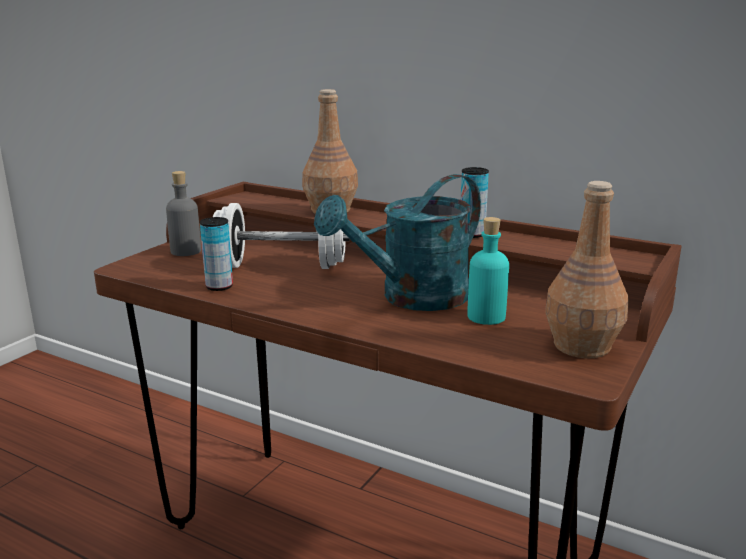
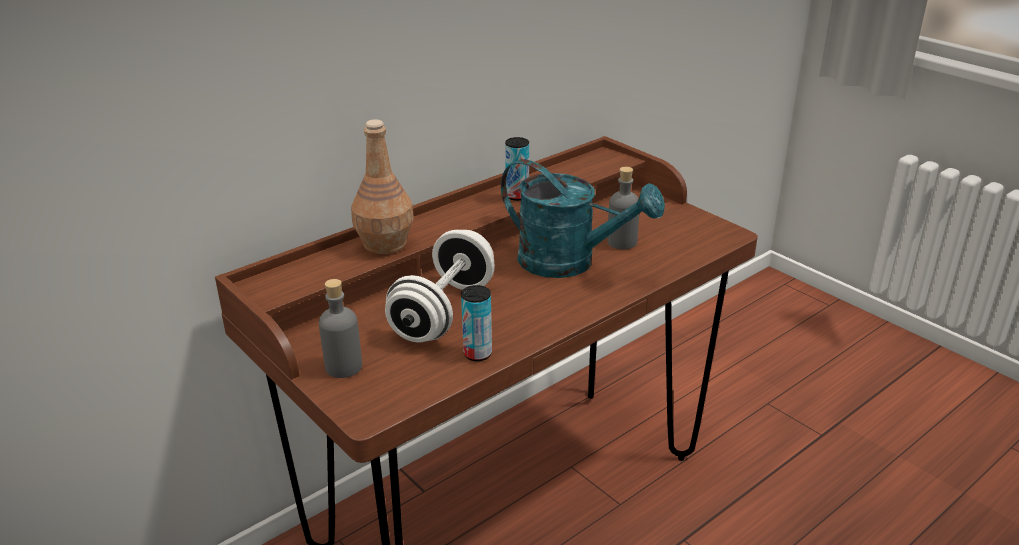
camera: 70 degrees left, 10 degrees up
turquoise watering can [314,174,481,311] -> turquoise watering can turned 45 degrees counterclockwise [501,159,665,278]
turquoise bottle [467,217,509,325] -> grey bottle [607,167,639,249]
brown bottle [545,181,629,358] -> none

